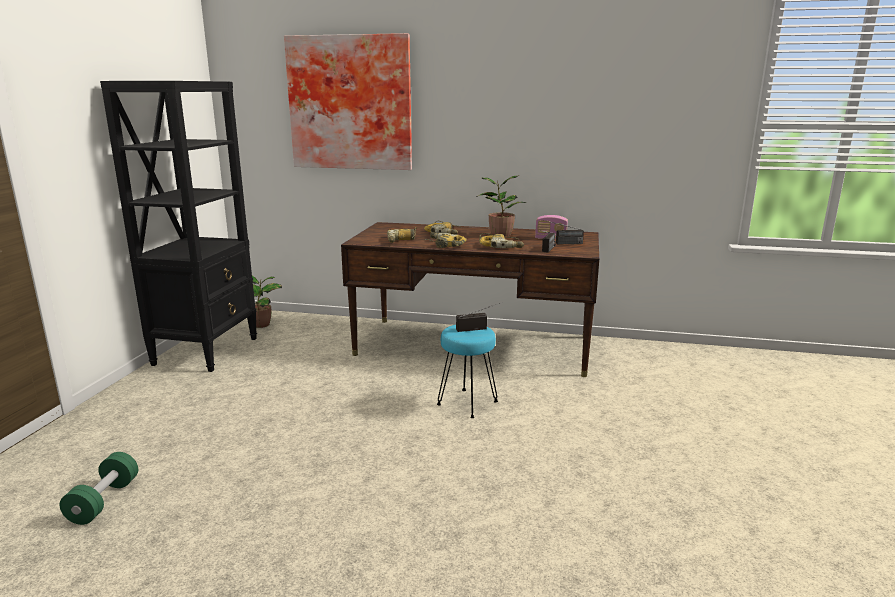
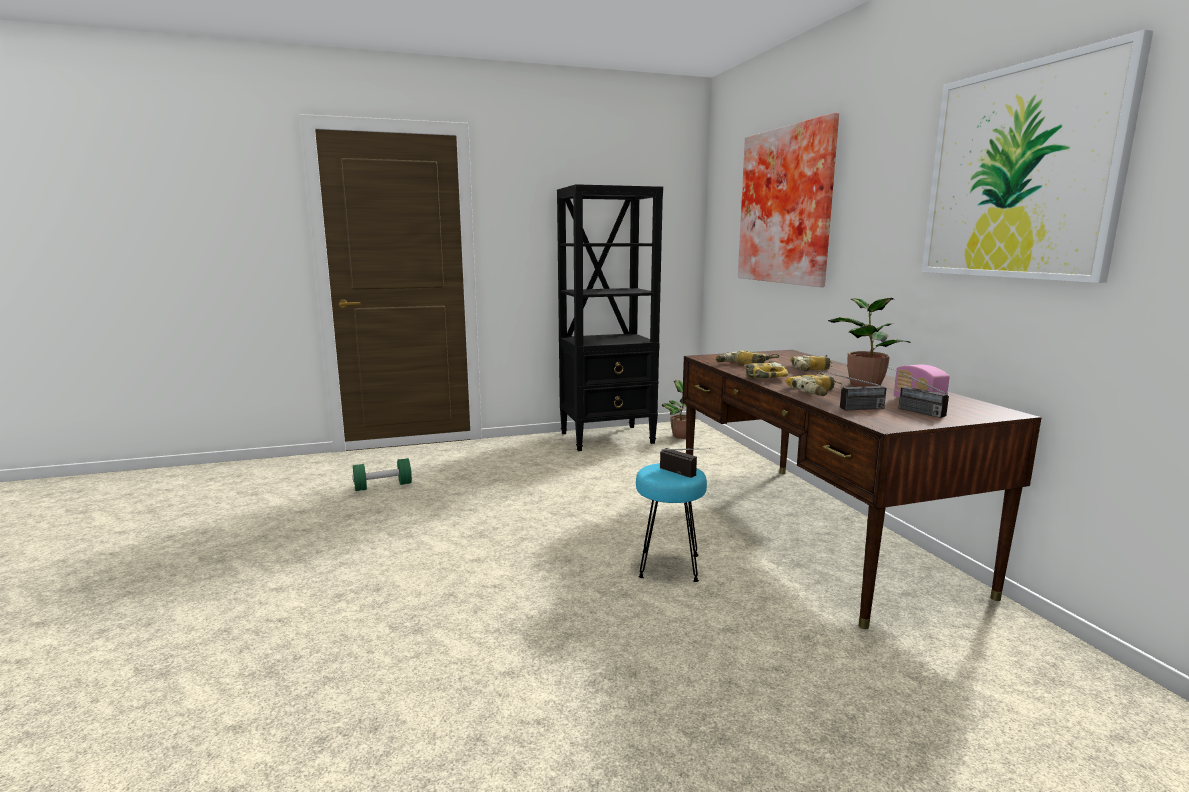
camera: 60 degrees right, 5 degrees down
none -> picture [922,30,1153,283]

